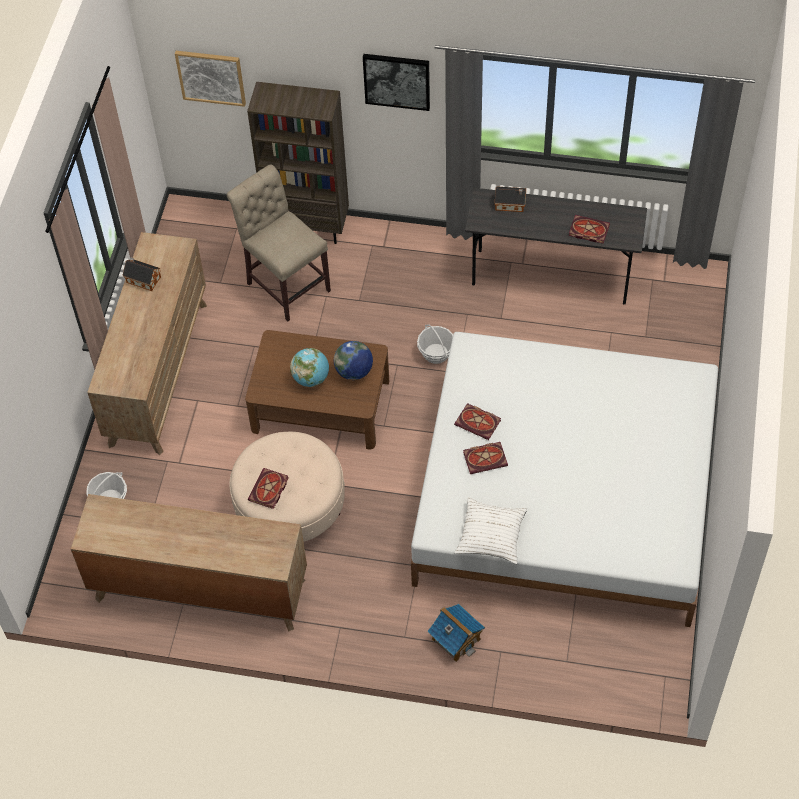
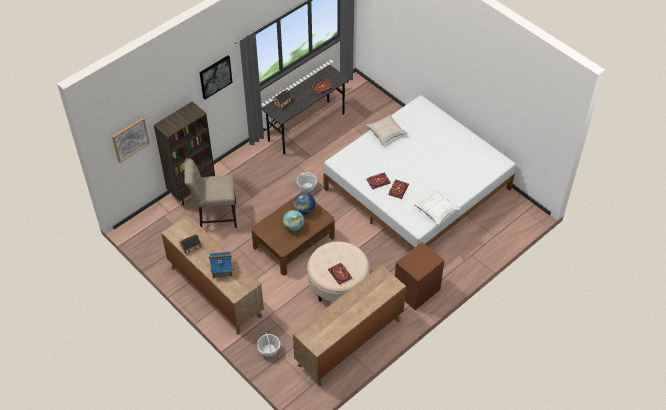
camera: 55 degrees left, 5 degrees down
toy house [427,604,485,662] -> toy house moved to [209,252,235,278]
none -> beige pillow [366,114,407,145]
none -> brown nightstand [395,242,445,310]

